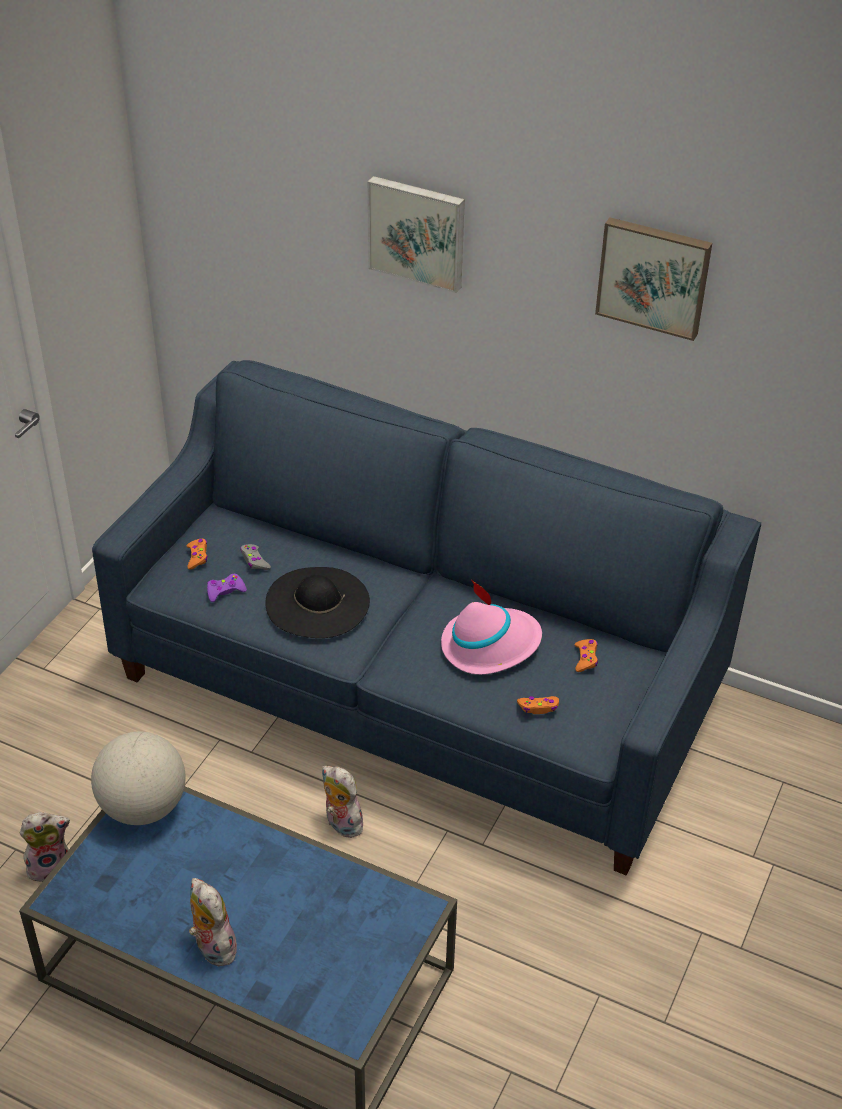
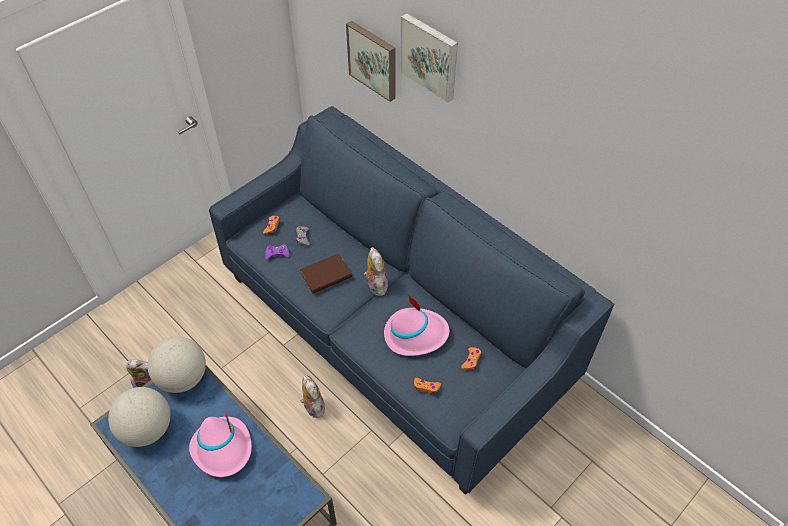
camera: 20 degrees right, 10 degrees up
plush toy [189,878,240,966] -> plush toy moved to [364,247,388,296]
black hat [265,567,370,638] -> brown book [300,253,352,294]
picture [595,217,712,341] -> picture moved to [346,21,395,102]
none -> globe [108,387,171,447]
none -> pink hat [189,410,252,477]

